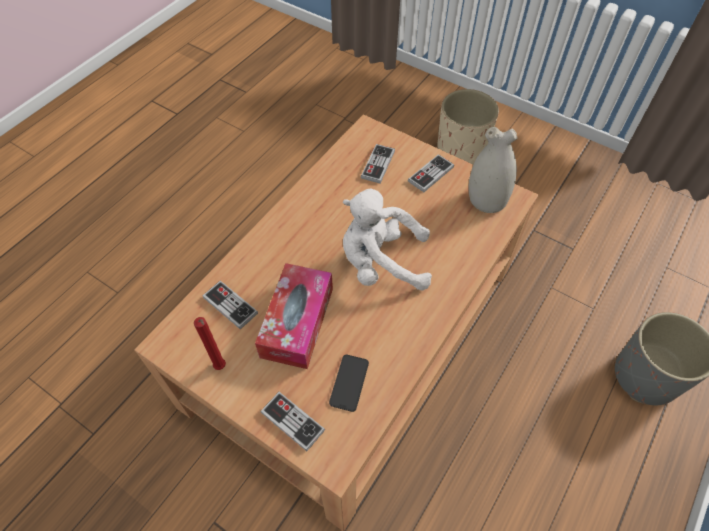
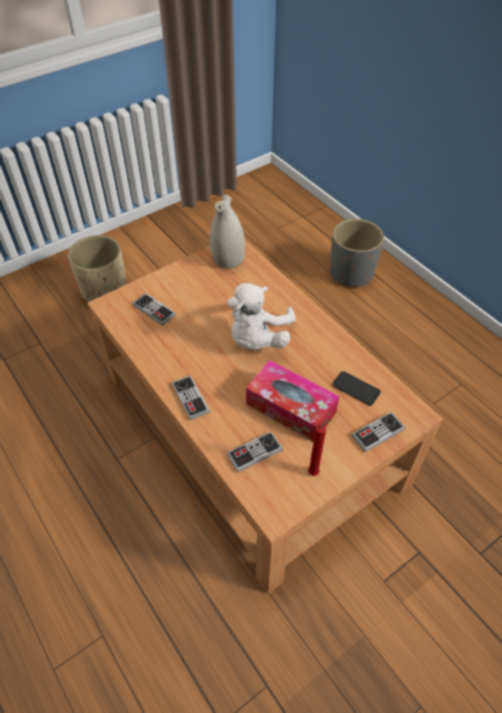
camera: 70 degrees left, 5 degrees down
game controller [408,154,454,192] -> game controller moved to [172,375,210,420]

